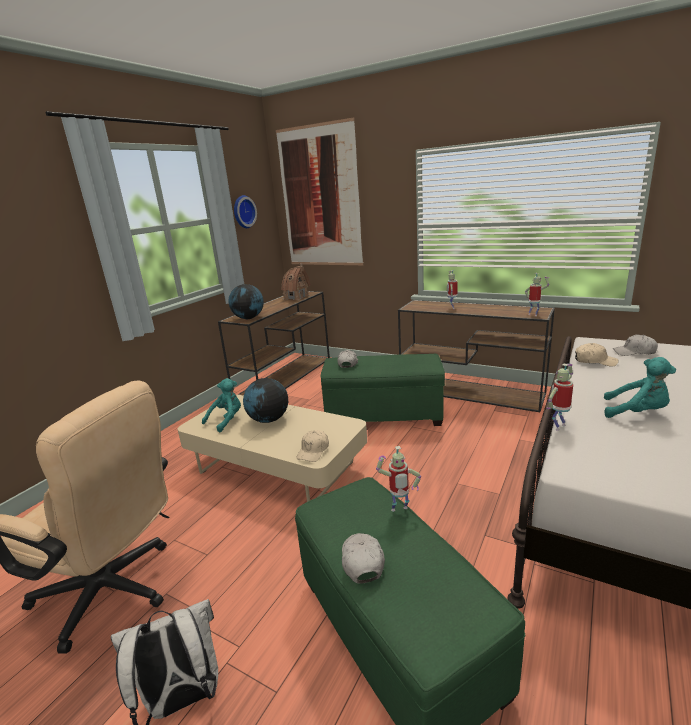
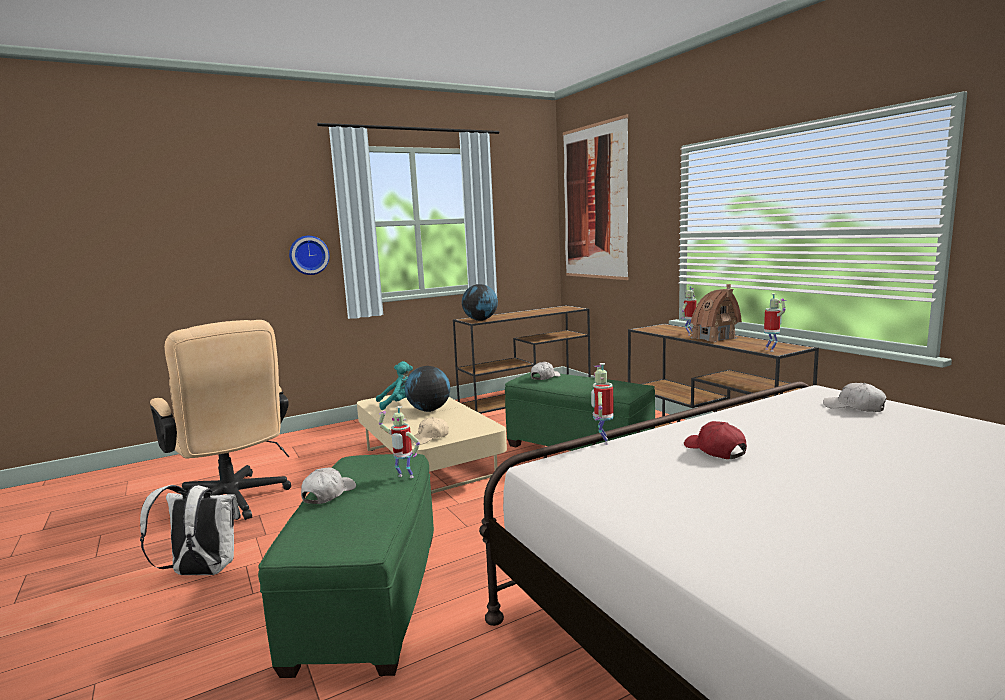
camera: 30 degrees right, 10 degrees down
wall clock [234,195,257,228] -> wall clock moved to [289,236,330,275]
toy house [281,263,311,300] -> toy house moved to [690,284,742,342]
toy robot [546,363,573,431] -> toy robot turned 75 degrees counterclockwise [591,363,614,445]
beige cap [575,343,618,367] -> none
turquoise plush toy [604,357,676,418] -> red cap [684,421,747,459]

